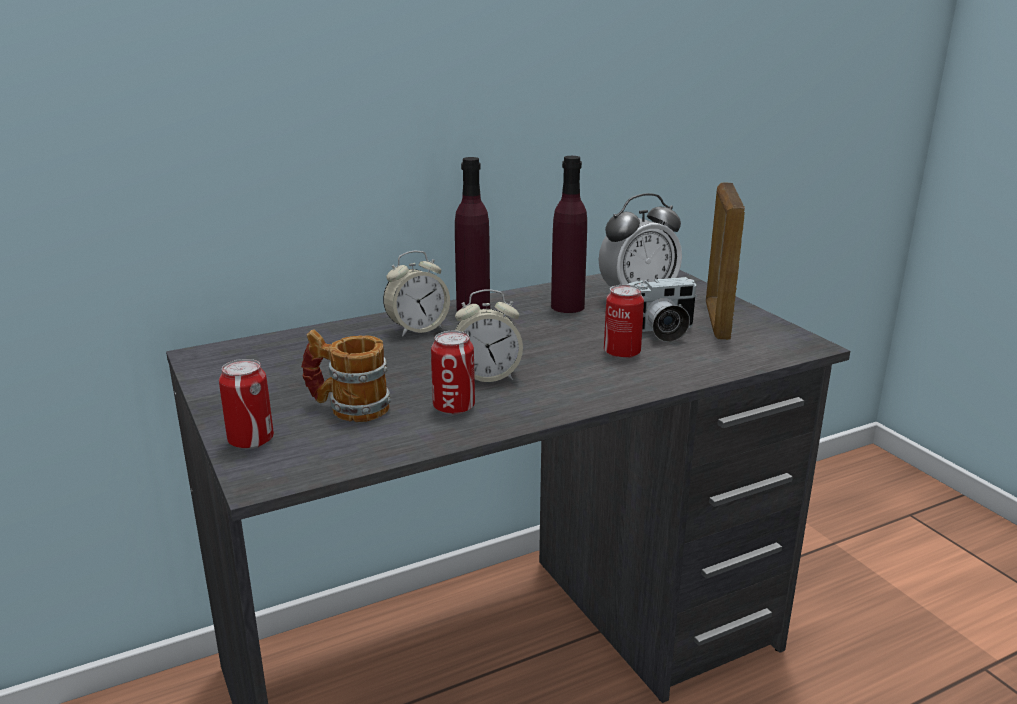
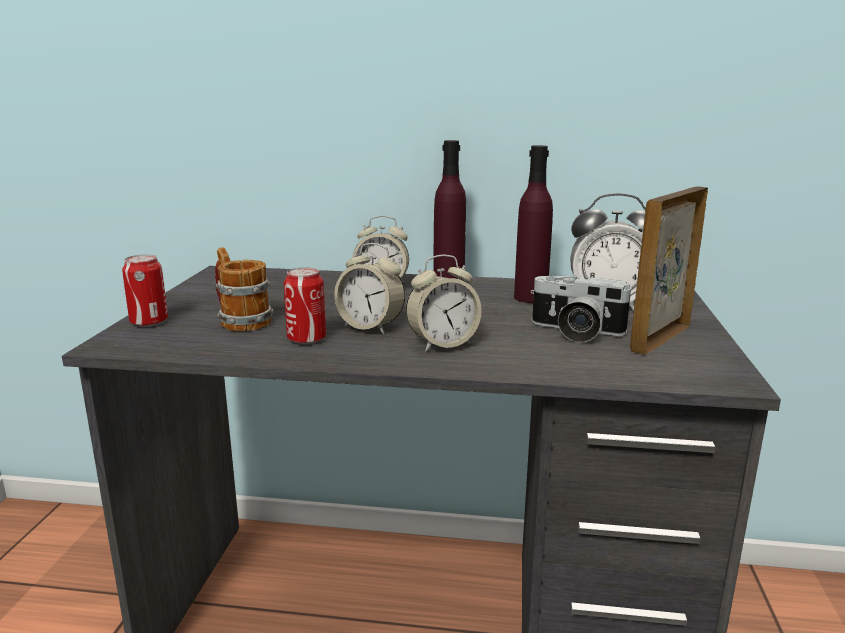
camera: 35 degrees right, 5 degrees down
can [604,285,644,359] -> none
none -> alarm clock [406,254,482,351]

